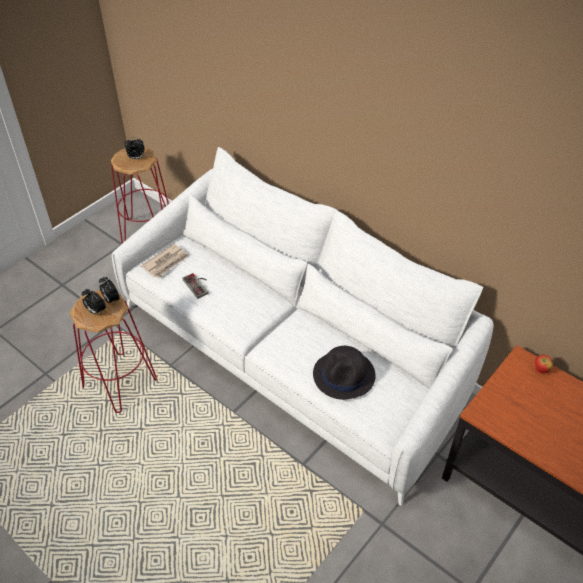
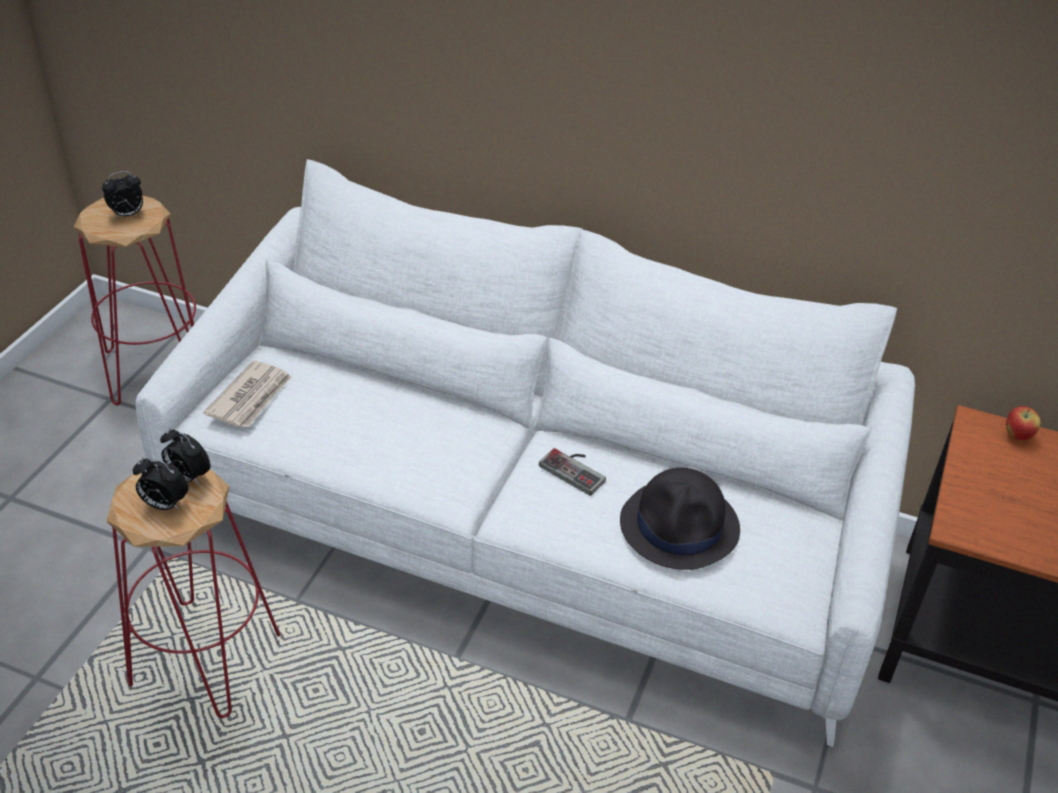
camera: 20 degrees left, 5 degrees down
game controller [182,273,209,299] -> game controller moved to [539,448,606,496]

